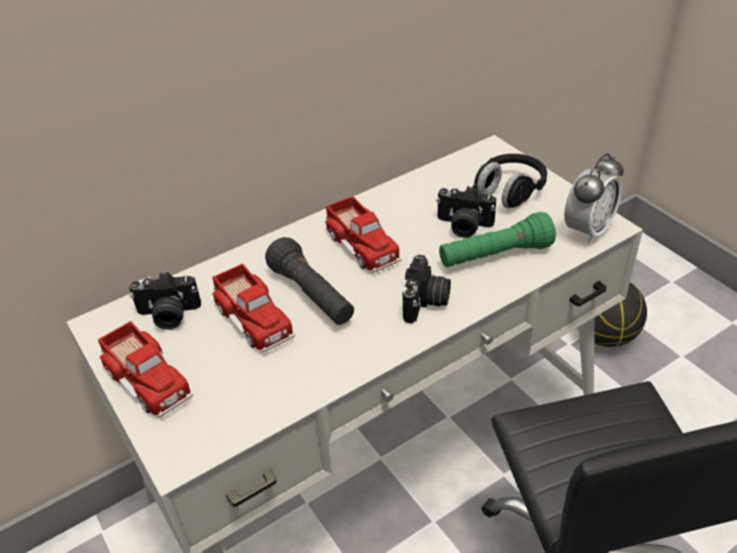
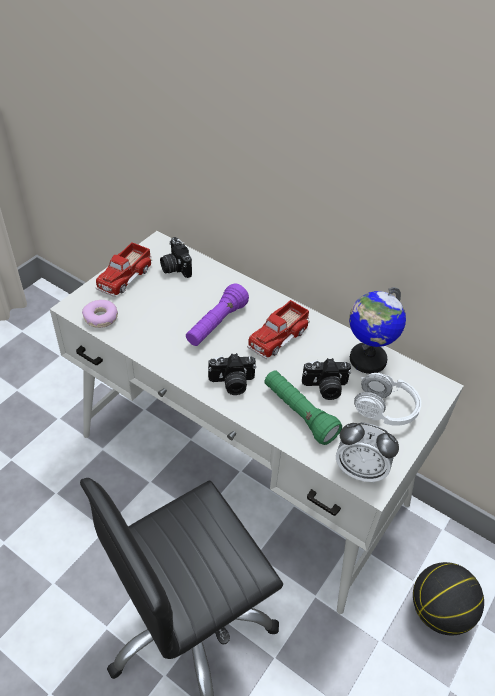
camera: 65 degrees right, 5 degrees up
toy truck [212,264,295,352] -> none
black flashlight [265,237,354,325] -> purple flashlight [186,283,249,346]
camera [436,186,496,238] -> camera turned 90 degrees counterclockwise [302,358,351,400]
black headphones [472,154,547,208] -> white headphones [354,373,421,426]
none -> donut [82,300,118,328]
none -> globe [349,287,406,374]

